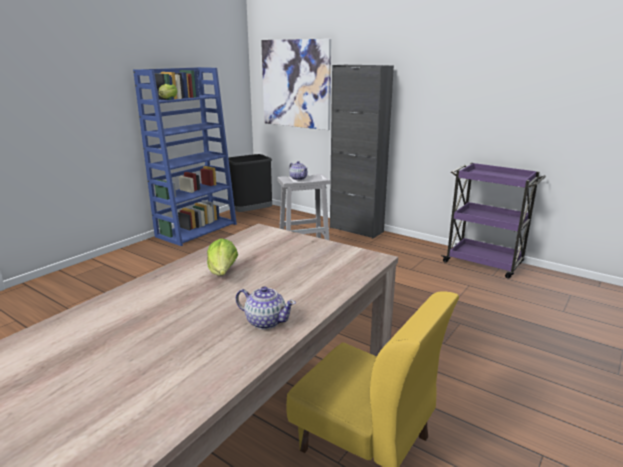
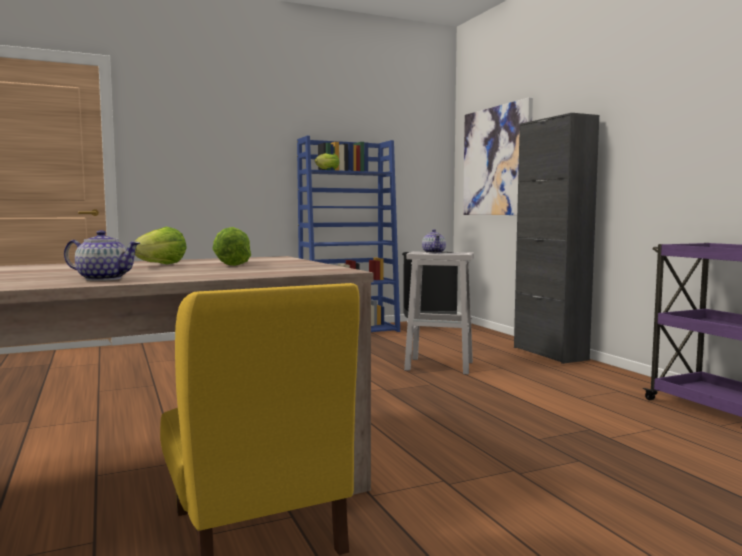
camera: 30 degrees right, 15 degrees down
teapot [236,286,296,329] -> teapot turned 45 degrees counterclockwise [64,230,140,281]
none -> lettuce [212,227,251,266]

